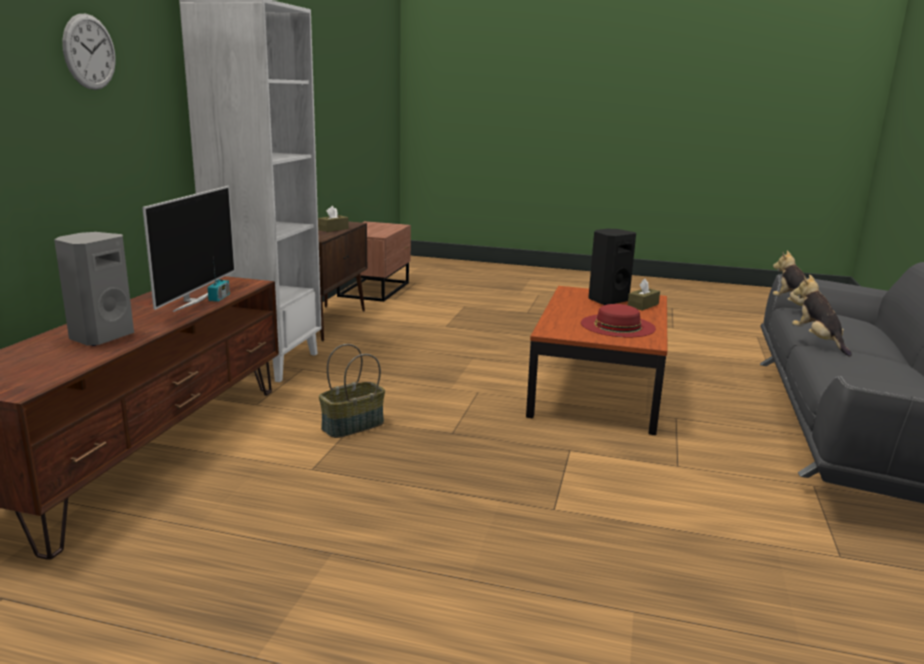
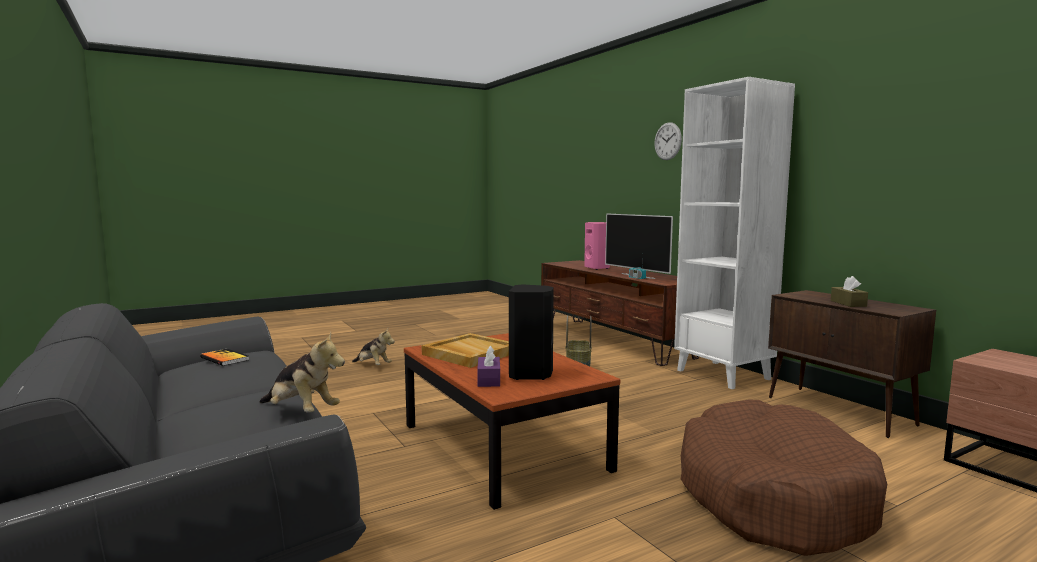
camera: 135 degrees right, 10 degrees down
grey speaker [54,232,134,346] -> pink speaker [584,222,610,270]
red hat [581,304,656,338] -> beige tray [422,333,509,368]
brown tissue box [628,279,660,311] -> purple tissue box [477,346,500,387]
plush toy [792,274,852,356] -> plush toy moved to [352,328,395,365]
none -> book [200,349,249,366]
none -> brown dog bed [681,400,887,556]

